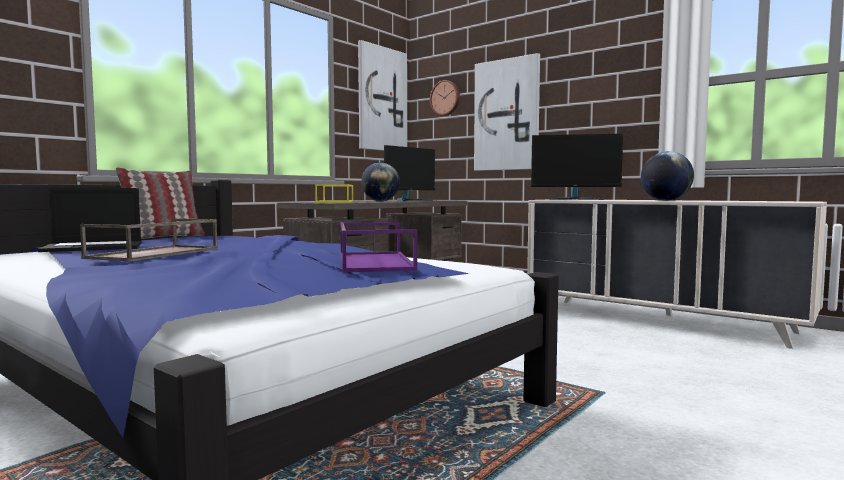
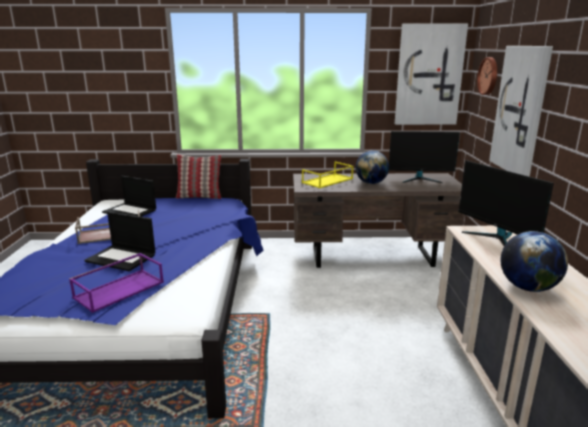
camera: 50 degrees right, 15 degrees up
none -> laptop [84,212,155,271]

